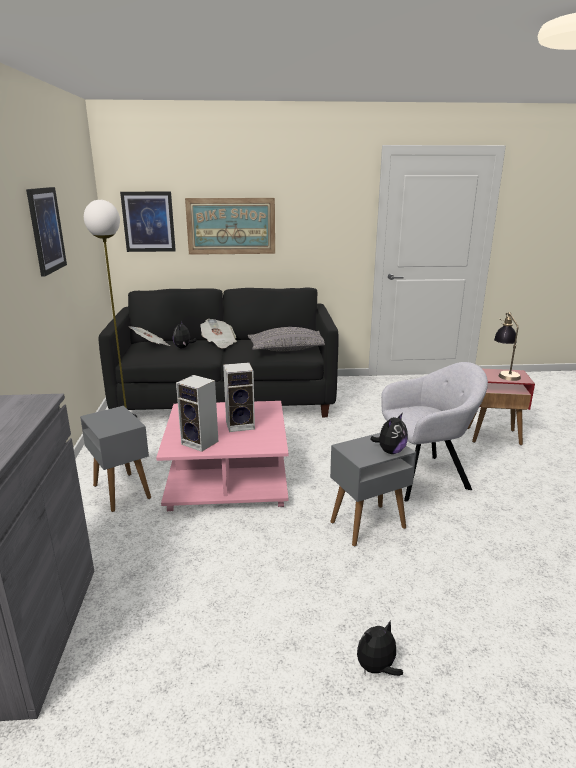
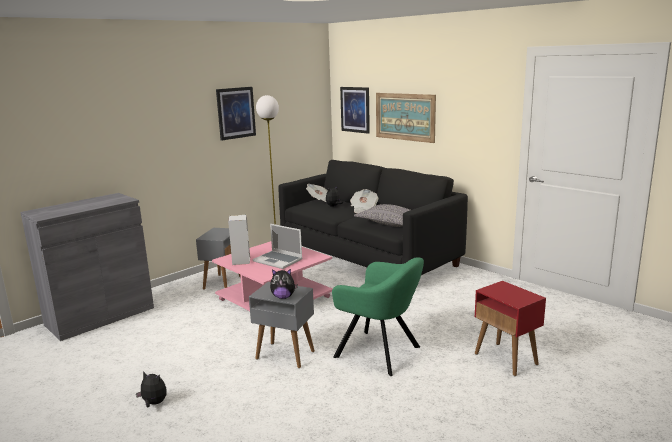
camera: 50 degrees right, 5 degrees down
speaker [223,362,255,432] -> laptop [253,224,303,269]
grey armchair [381,362,488,502] -> green armchair [332,257,424,376]
table lamp [494,312,521,381] -> none

